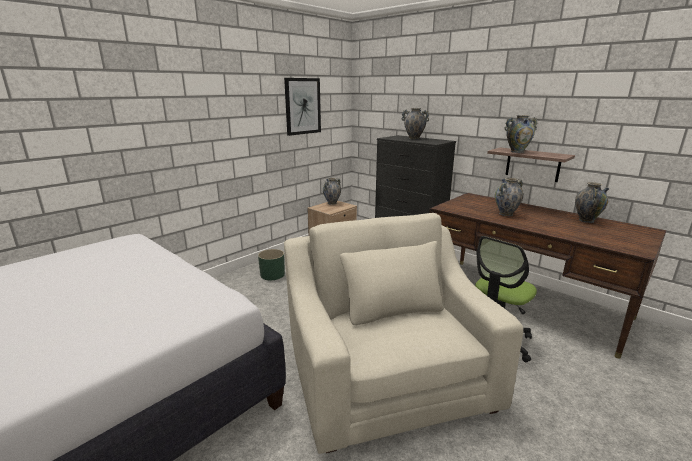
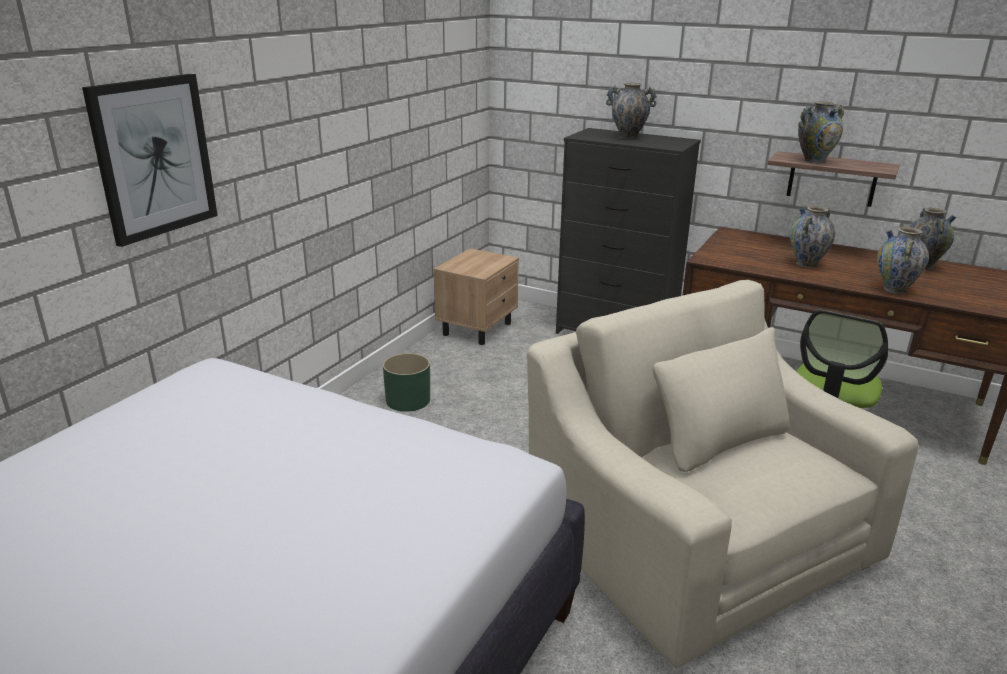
camera: 15 degrees left, 5 degrees up
picture [284,78,321,136] -> picture moved to [82,74,218,247]
vase [323,178,341,204] -> vase moved to [877,226,929,294]

